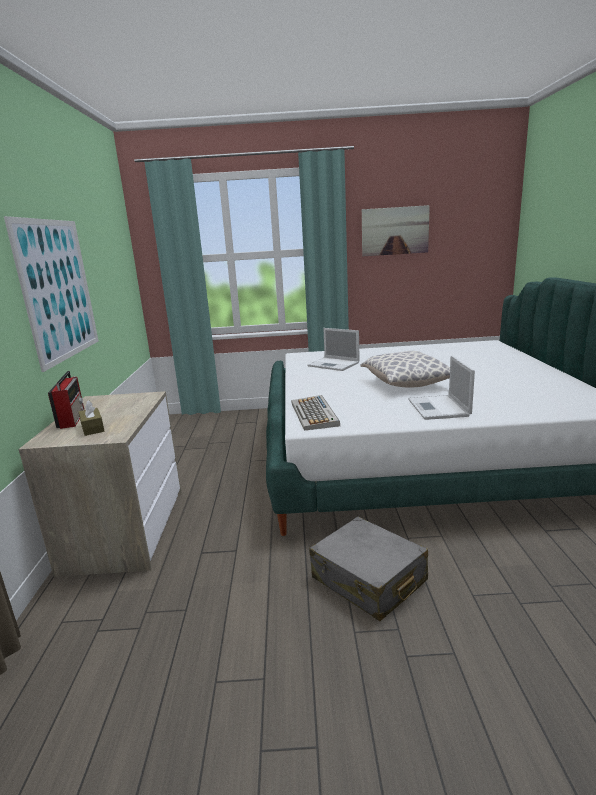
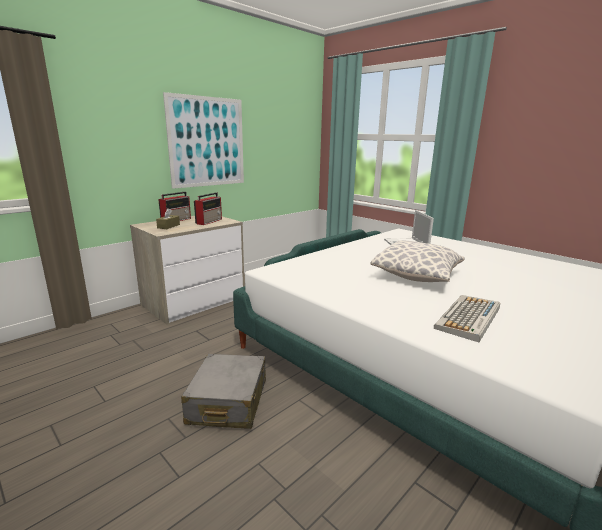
camera: 45 degrees right, 0 degrees up
keyboard [291,395,340,431] -> keyboard moved to [434,295,500,342]
picture [362,205,430,256] -> none
laptop [408,356,475,420] -> none
none -> radio [194,192,222,225]

